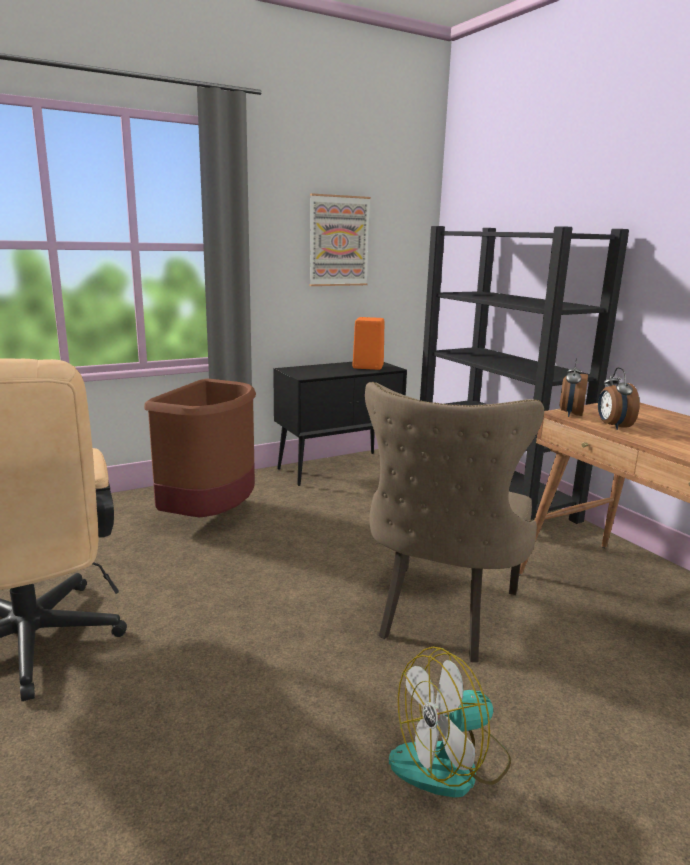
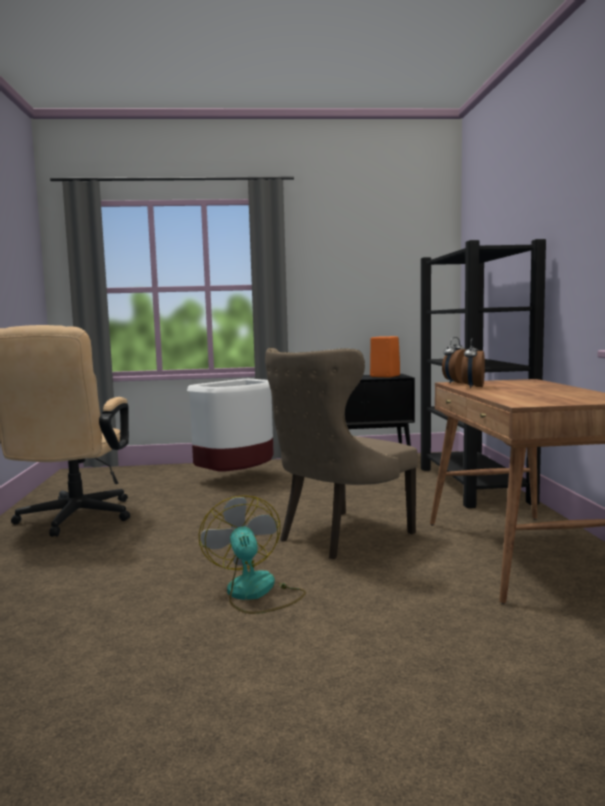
camera: 25 degrees right, 10 degrees down
brown trash can [144,379,256,518] -> white trash can [187,379,274,472]
picture [309,193,371,286] -> none
fan [389,647,511,798] -> fan turned 75 degrees clockwise [199,495,306,614]

